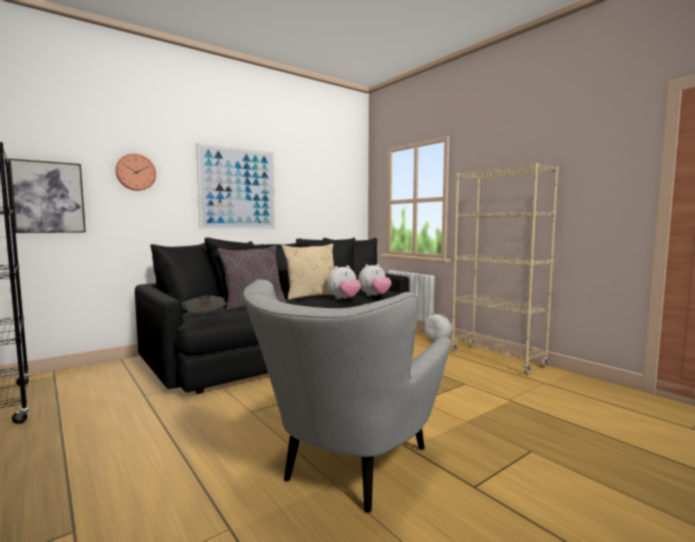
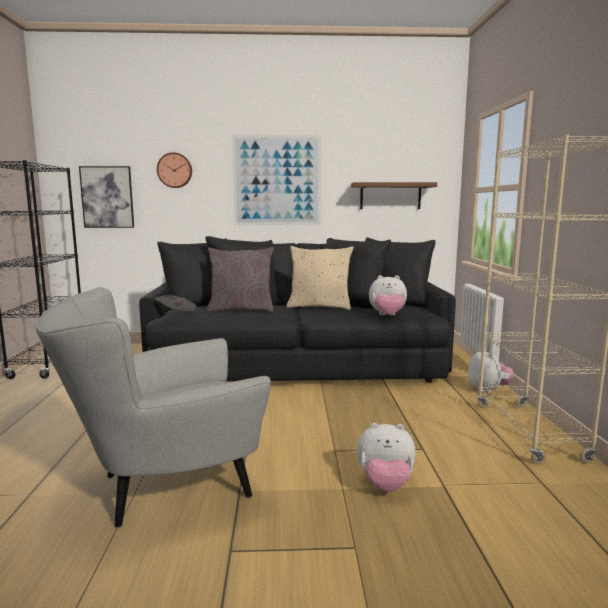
camera: 35 degrees right, 5 degrees up
plush toy [327,265,361,299] -> plush toy moved to [357,423,415,492]
none -> brown shelf [351,182,437,209]

